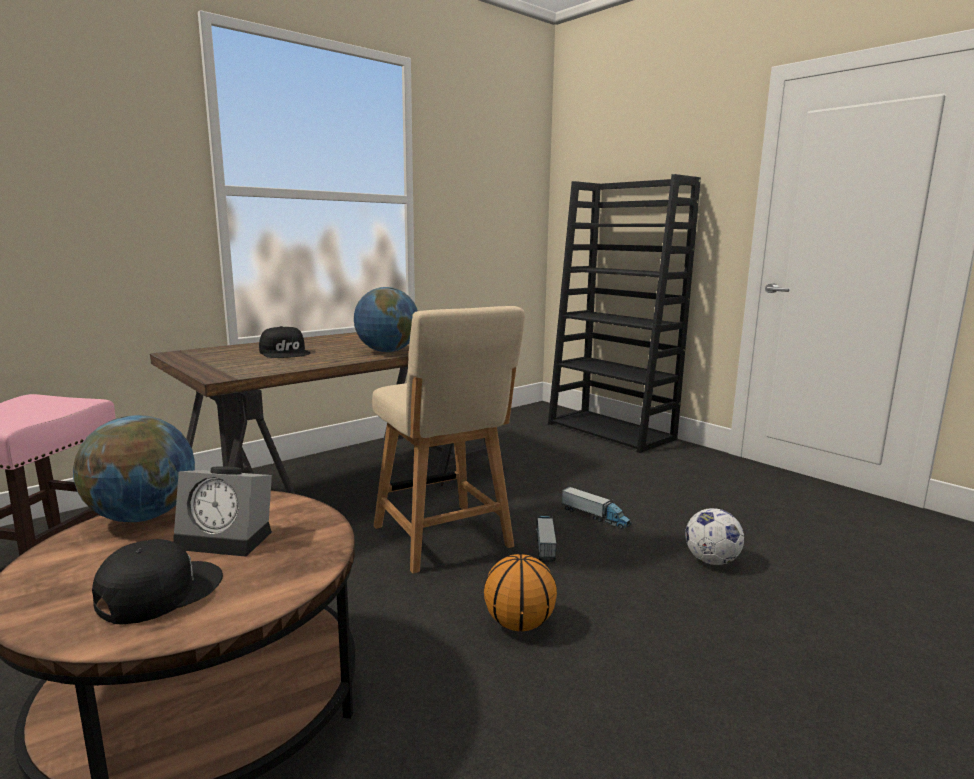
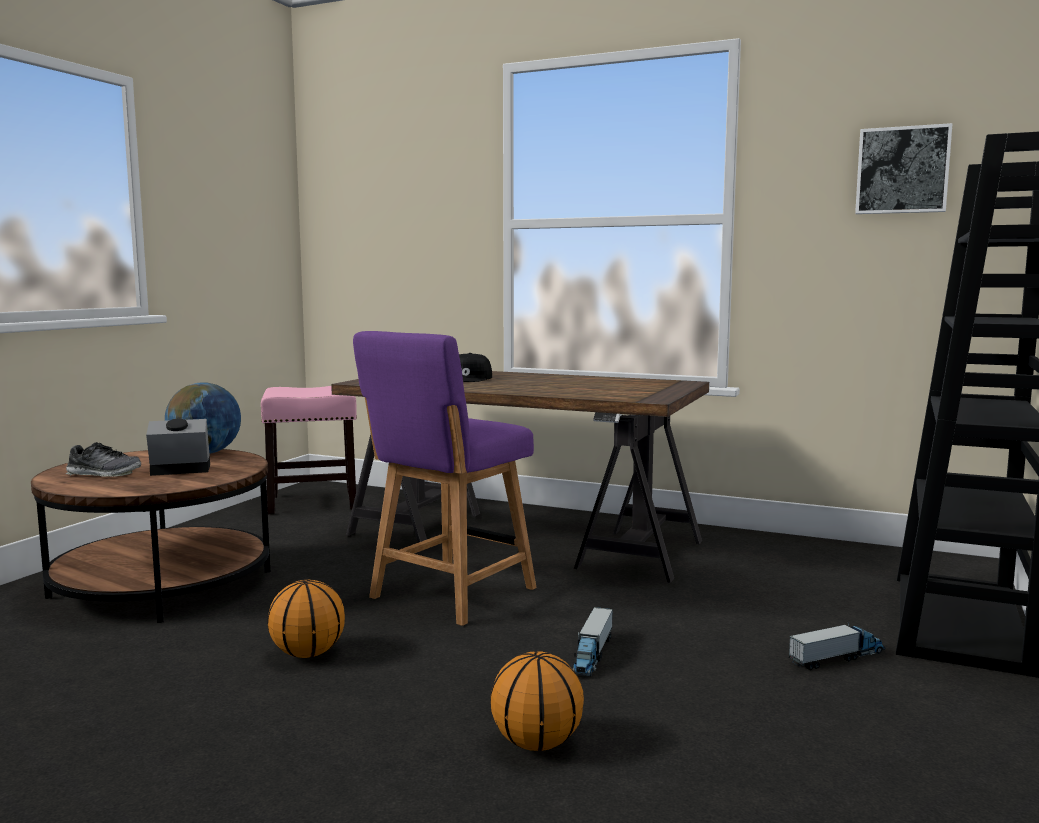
camera: 65 degrees right, 5 degrees down
black cap [92,539,223,625] -> shoe [66,442,142,477]
alarm clock [173,466,272,557] -> alarm clock turned 90 degrees clockwise [146,418,210,476]
globe [354,287,418,352] -> none
beige chair [372,306,525,574] -> purple chair [353,331,537,626]
toy truck [536,515,557,562] -> toy truck moved to [789,622,886,670]
football [685,508,744,565] -> basketball [490,651,584,751]
none -> picture [855,123,953,214]

